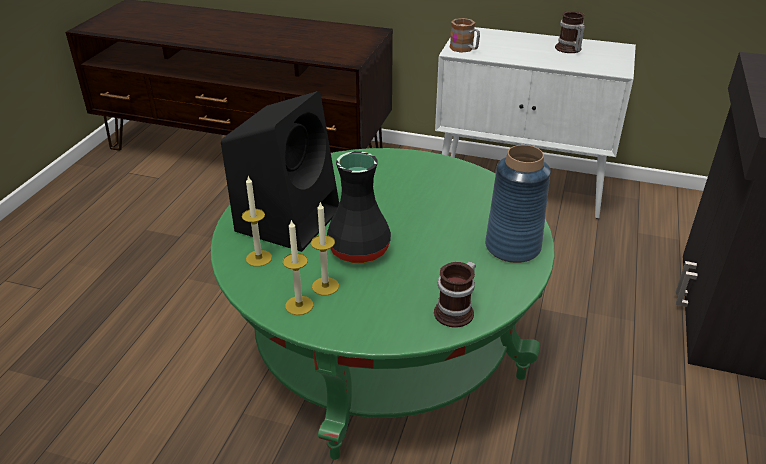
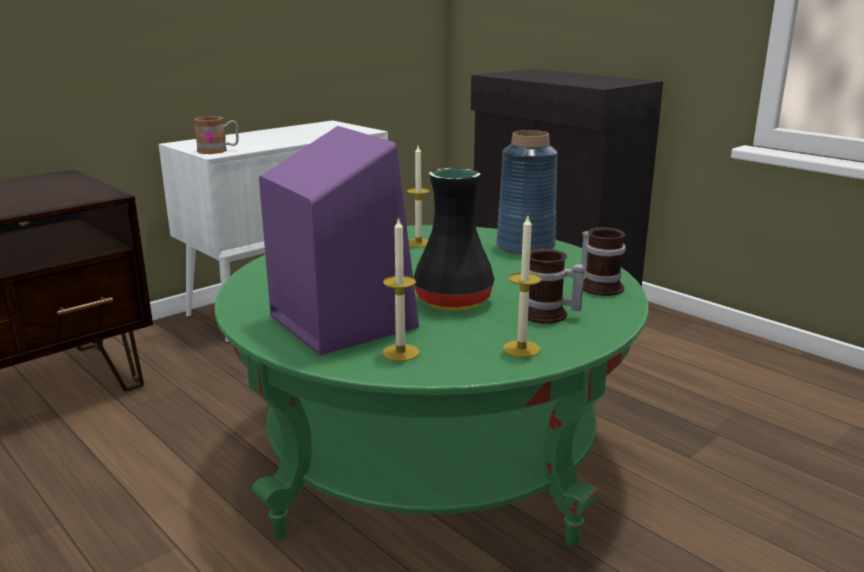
camera: 60 degrees left, 15 degrees down
black speaker [221,91,339,252] -> purple speaker [259,126,419,356]
candle [311,202,339,295] -> candle moved to [407,146,430,247]
mug [555,11,585,53] -> mug moved to [528,249,584,324]

